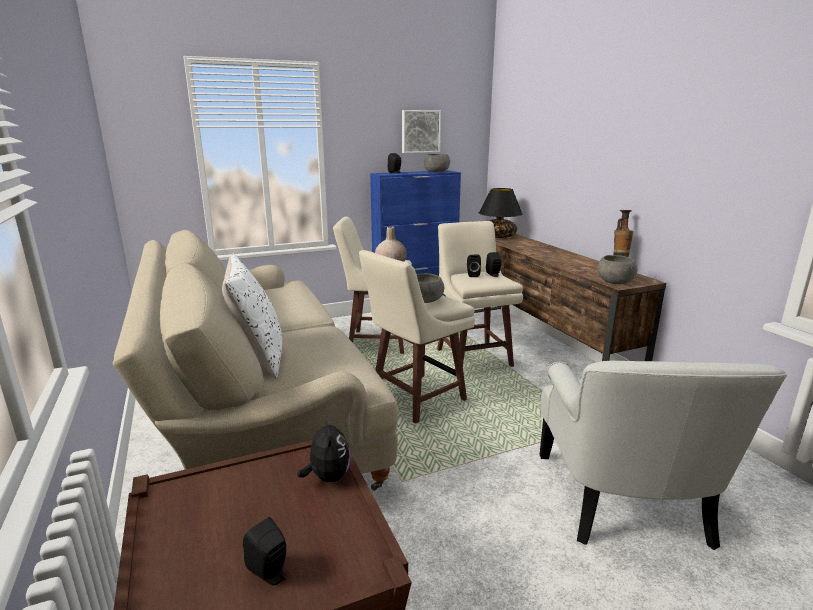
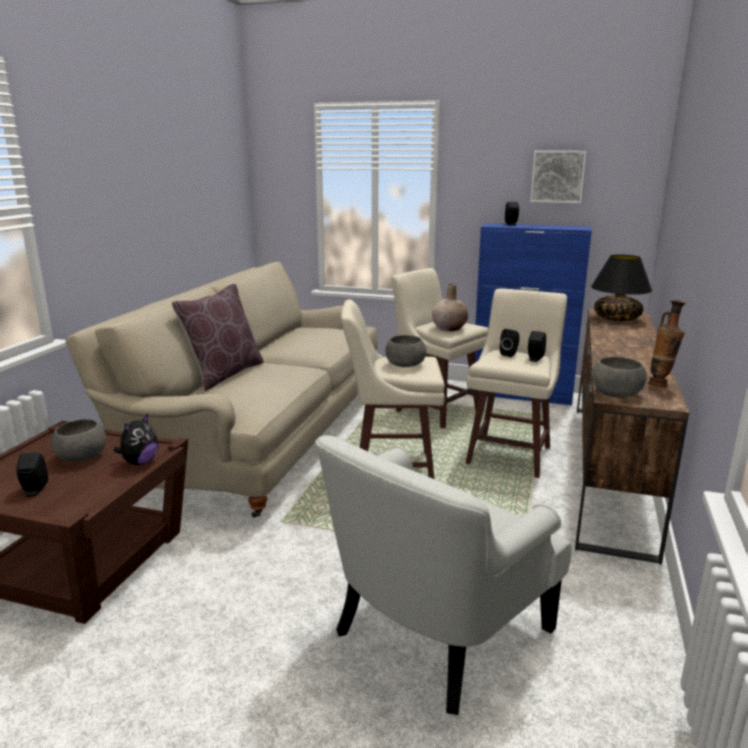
camera: 40 degrees right, 0 degrees up
white pillow [222,254,282,378] -> brown pillow [172,284,264,391]
grey bowl [424,154,450,172] -> grey bowl moved to [51,419,106,462]

